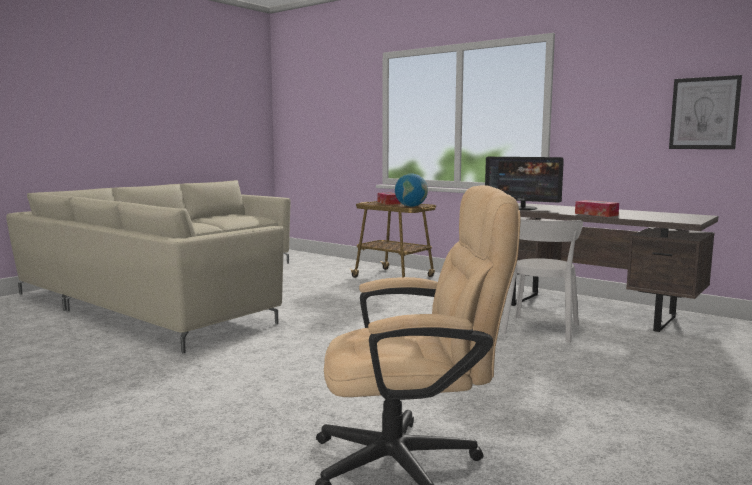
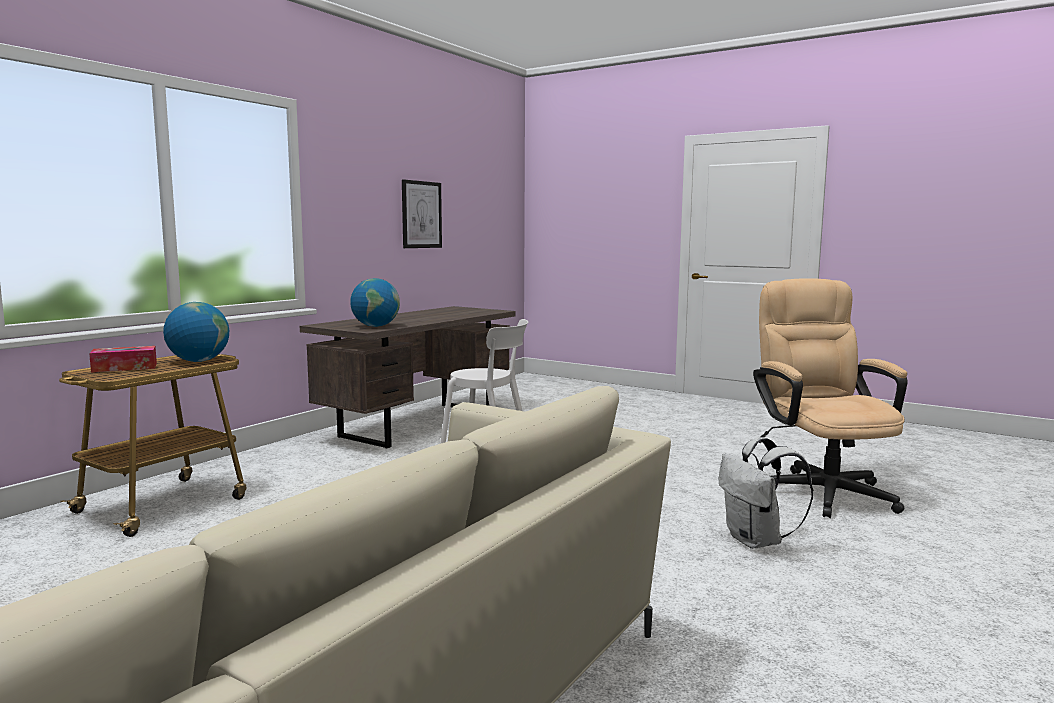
camera: 95 degrees left, 0 degrees up
monitor [485,157,564,210] -> globe [350,278,400,327]
tissue box [575,200,619,217] -> none
none -> white backpack [719,437,813,549]

